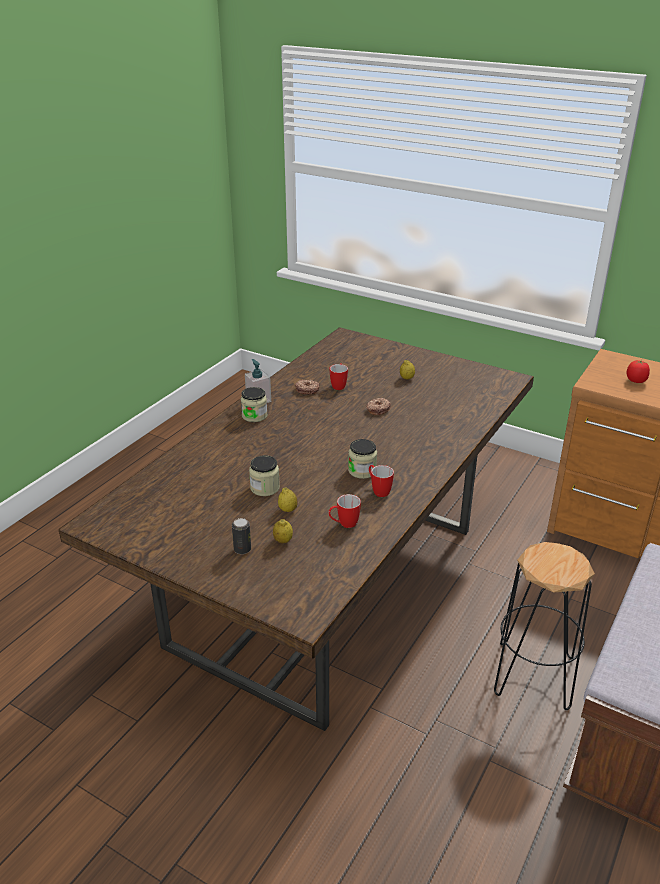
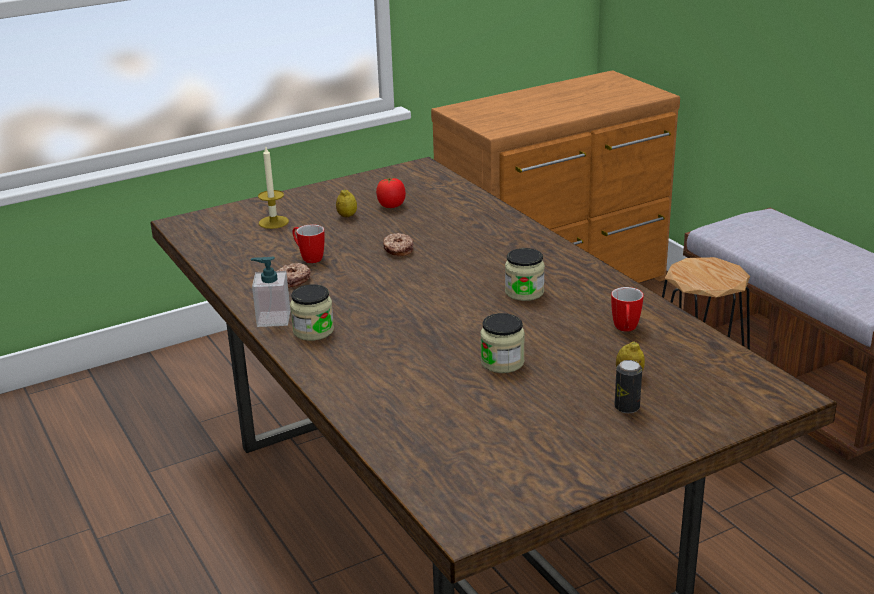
camera: 60 degrees left, 5 degrees down
lemon [278,487,298,512] -> none
mug [369,465,394,497] -> none
tomato [627,360,650,383] -> tomato moved to [376,177,406,208]
none -> candle [258,145,289,229]

